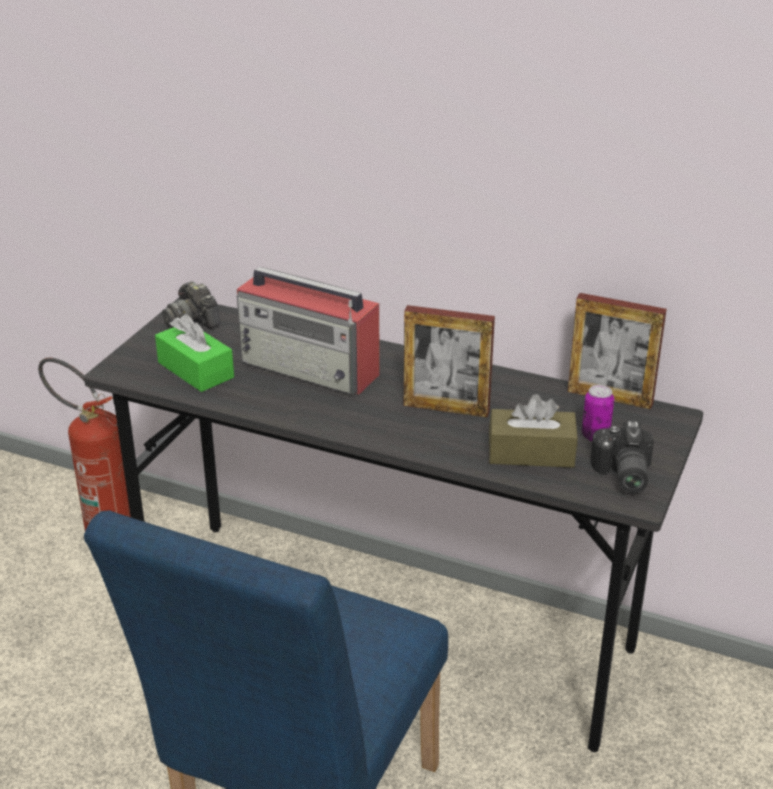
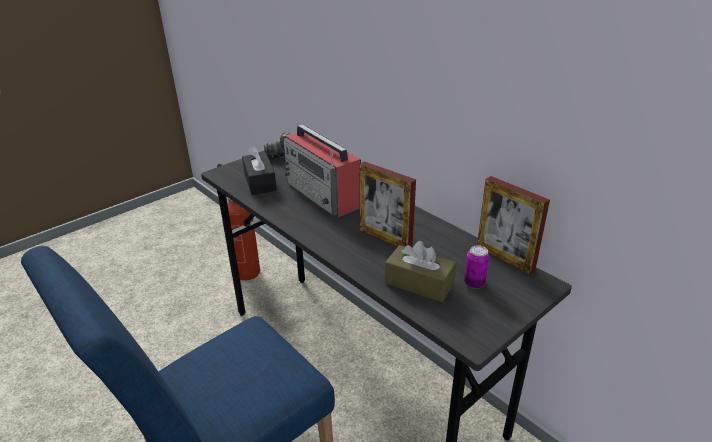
camera: 25 degrees right, 0 degrees up
green tissue box [155,314,234,392] -> black tissue box [242,146,277,195]
camera [590,421,654,493] -> none

